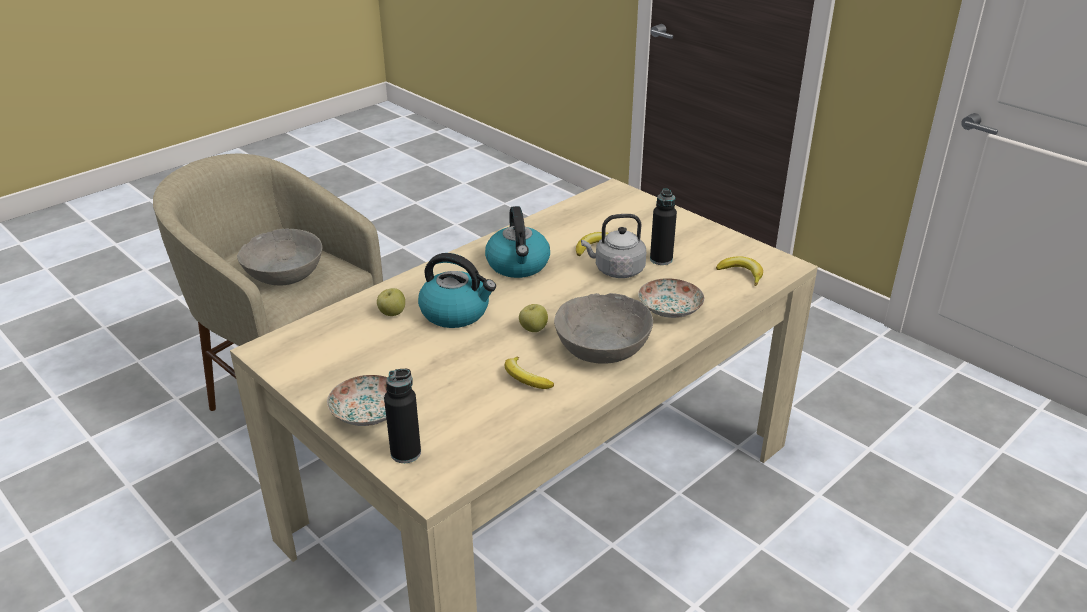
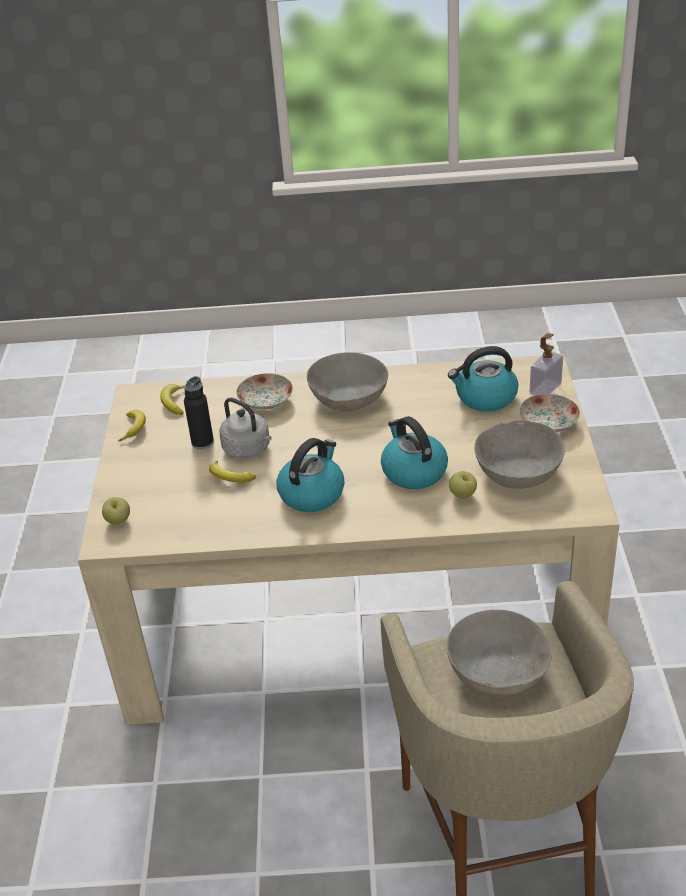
camera: 135 degrees left, 5 degrees up
black bottle [384,369,421,463] -> soap dispenser [530,333,563,395]
banana [505,356,554,389] -> banana moved to [118,410,146,441]
apple [519,304,548,332] -> apple moved to [102,497,130,525]
none -> kettle [448,346,518,412]
none -> grey bowl [474,420,565,489]

